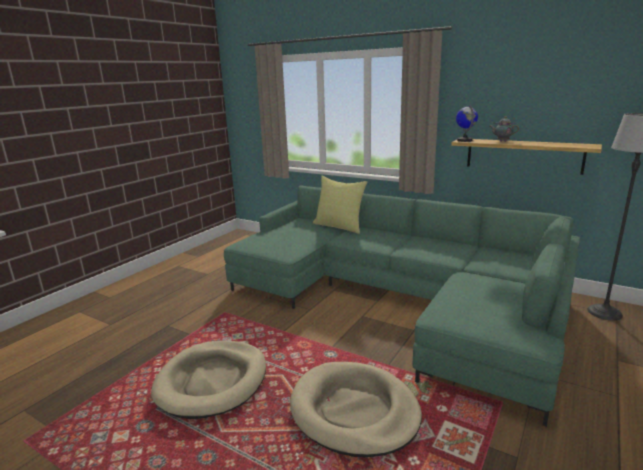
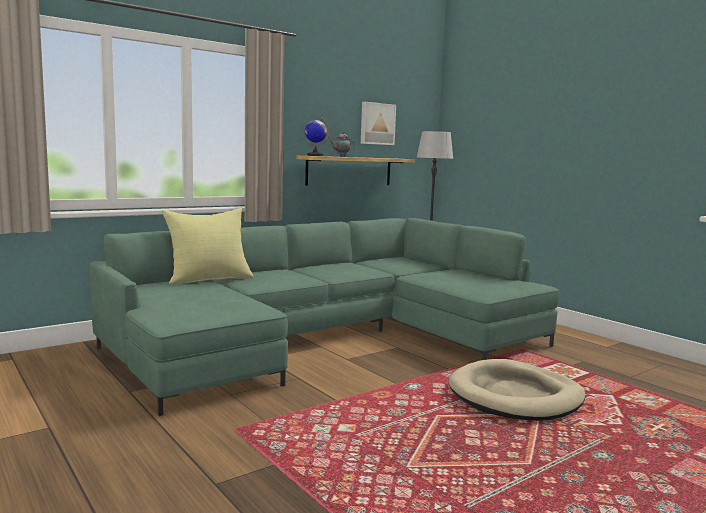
camera: 70 degrees left, 10 degrees down
beige dog bed [151,341,266,419] -> none
none -> picture [361,102,396,145]

